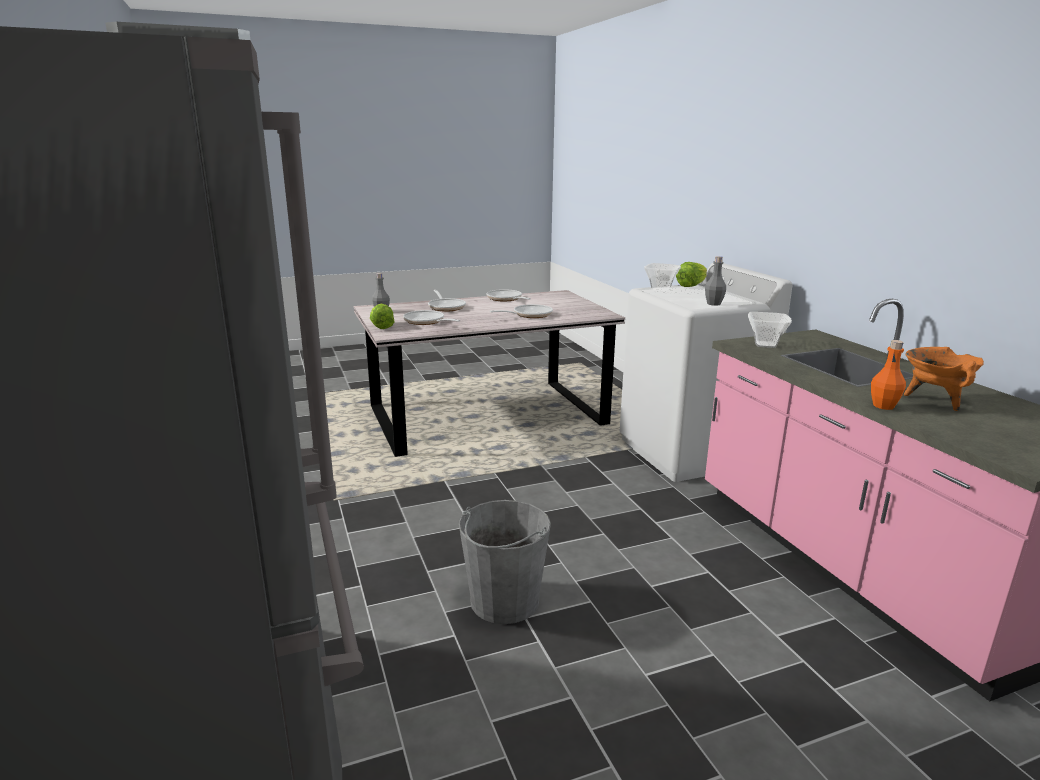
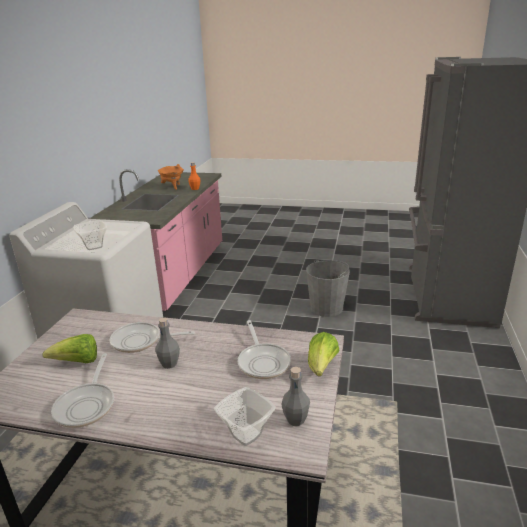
camera: 145 degrees left, 5 degrees up
frying pan [428,290,466,312] -> none
lettuce [676,262,707,287] -> lettuce moved to [42,334,97,363]
grey bottle [705,256,726,306] -> grey bottle moved to [155,317,180,369]
bowl [748,312,792,348] -> bowl moved to [214,387,276,446]

